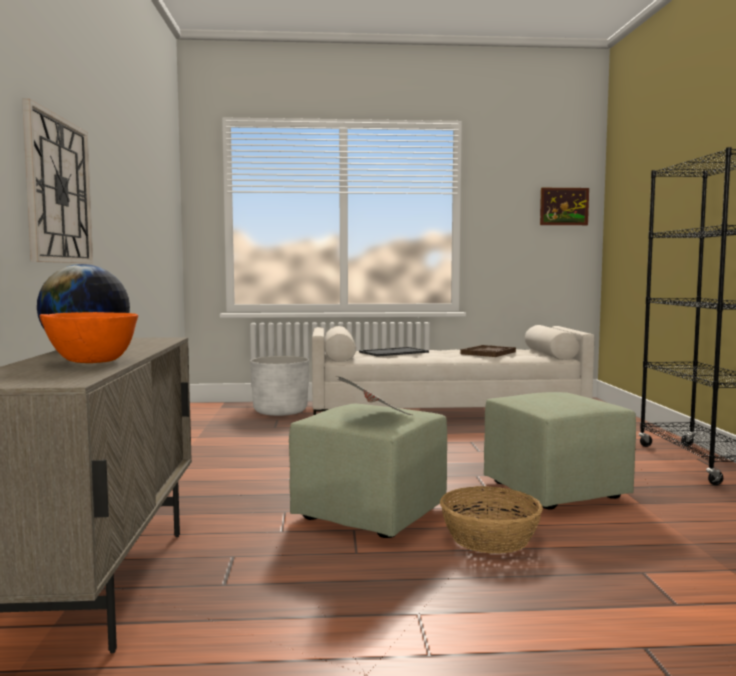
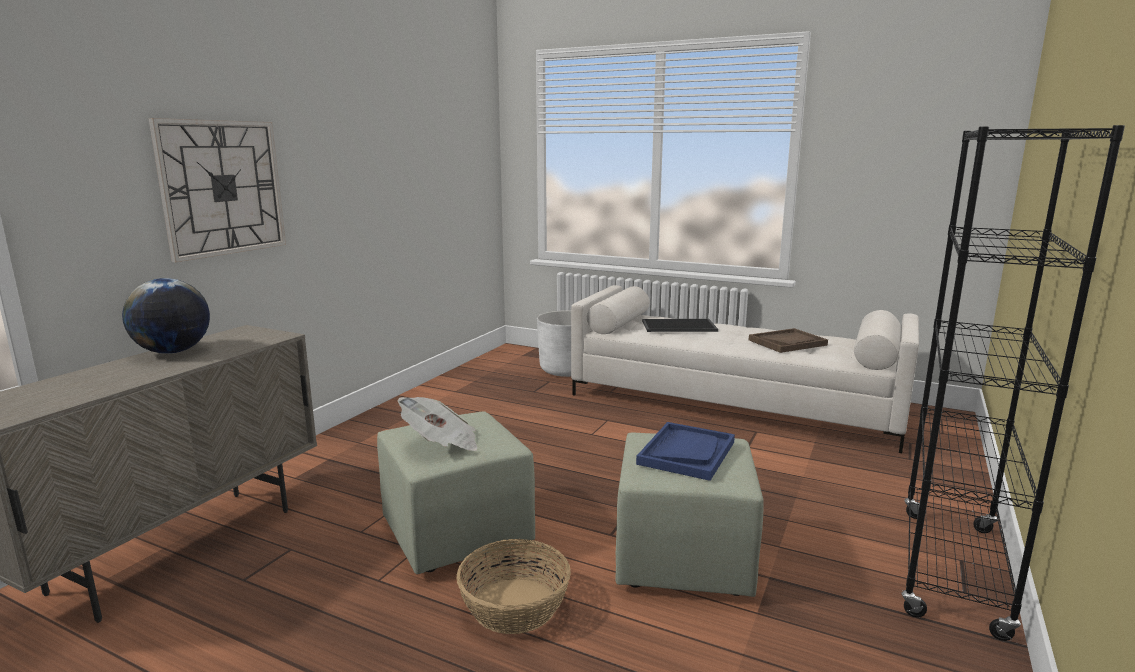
camera: 30 degrees right, 10 degrees up
orange bowl [40,312,138,363] -> none
picture [540,188,589,225] -> none
none -> blue tray [636,422,735,481]

